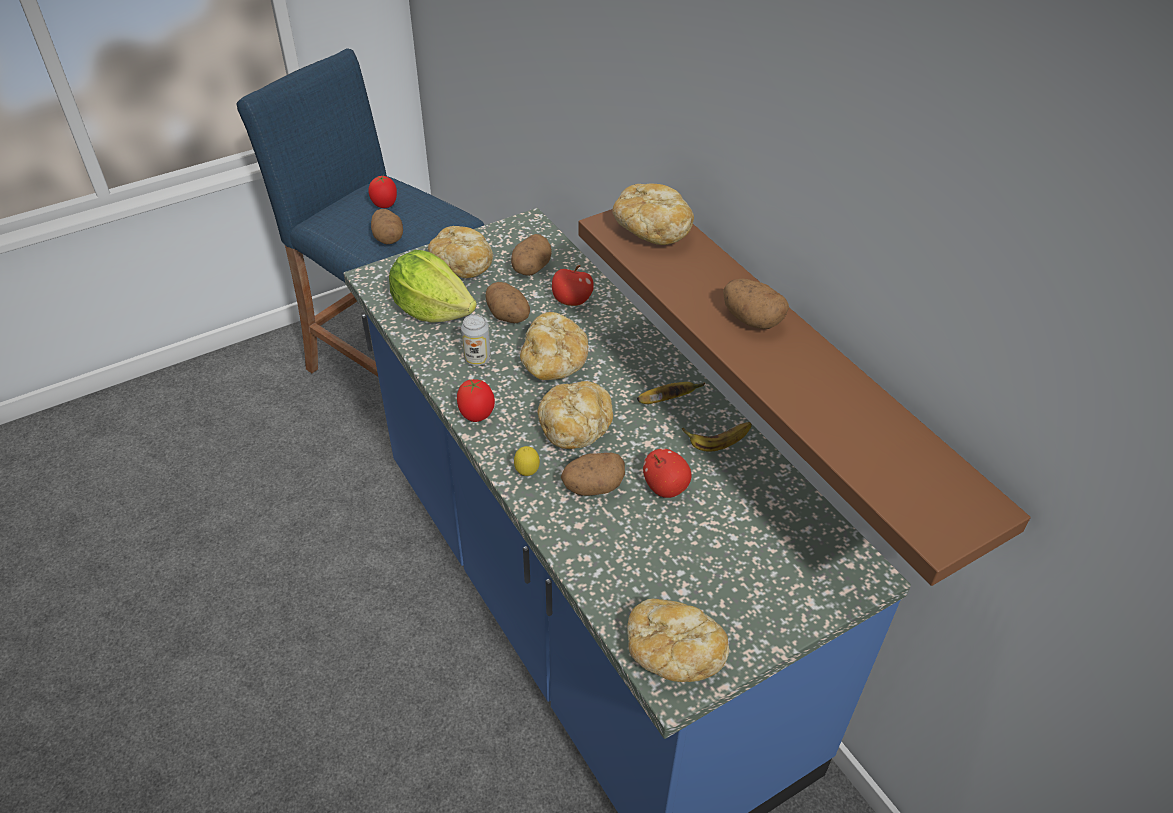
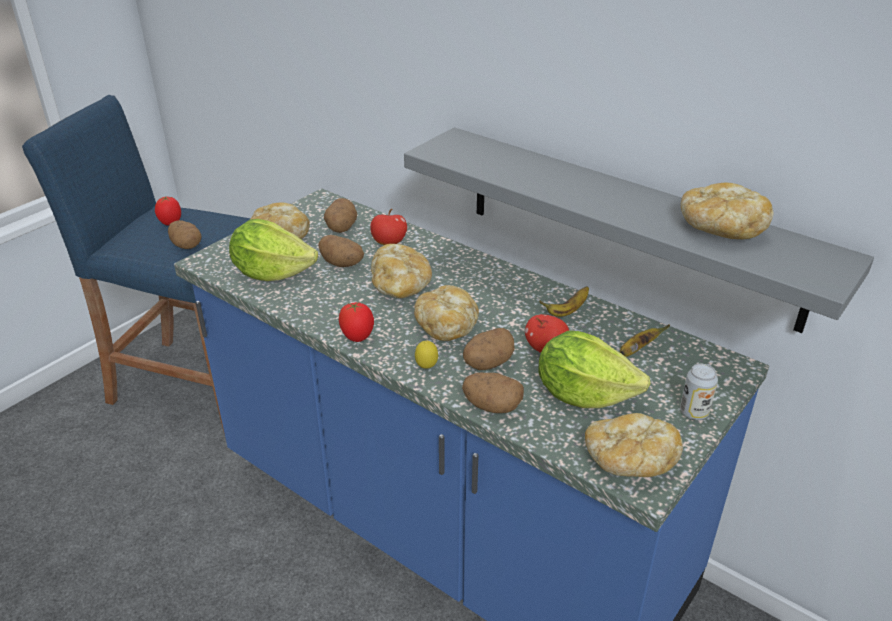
camera: 20 degrees left, 10 degrees down
can [461,314,491,366] -> can moved to [680,364,718,420]
brown shelf [578,209,1031,586] -> grey shelf [404,127,874,333]
bread [612,183,694,245] -> bread moved to [681,183,773,239]
banana [637,382,705,404] -> banana moved to [620,324,670,357]
potato [723,279,789,329] -> potato moved to [462,372,524,413]
none -> lettuce [538,331,651,408]

